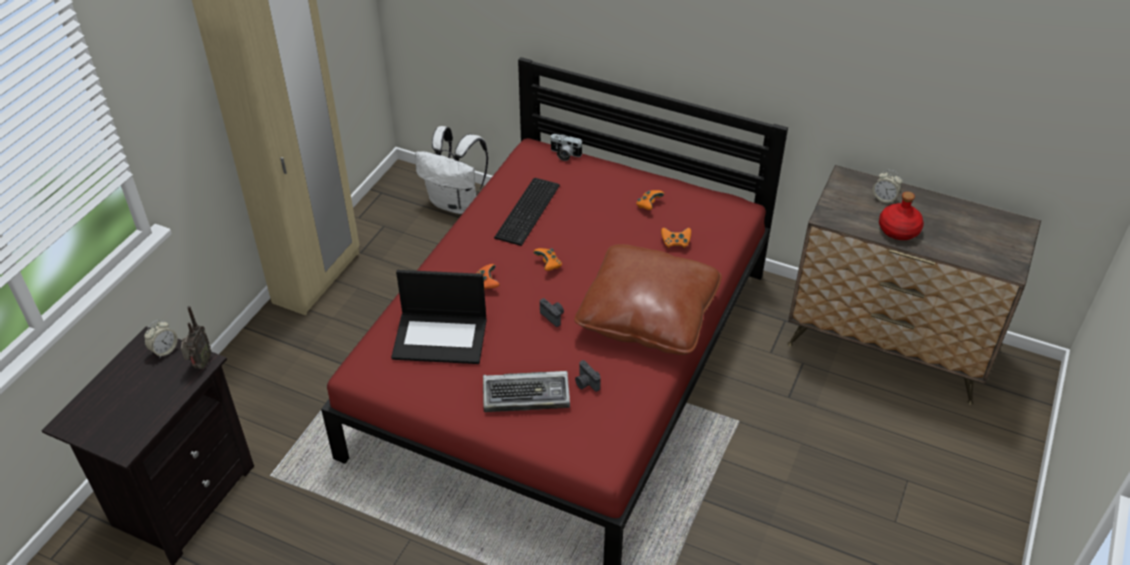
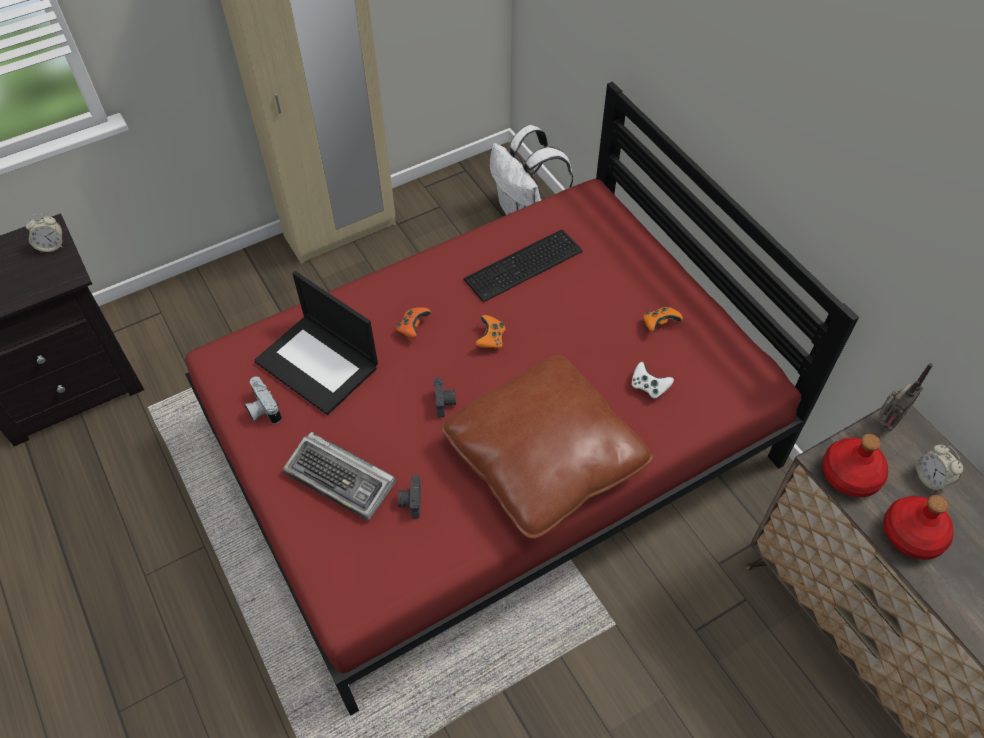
camera: 35 degrees right, 10 degrees up
radio [181,306,211,369] -> radio moved to [879,363,933,432]
camera [551,134,583,161] -> camera moved to [244,376,282,424]
orange game controller [661,228,691,248] -> white game controller [632,362,674,399]
none -> red bottle [822,434,888,497]

